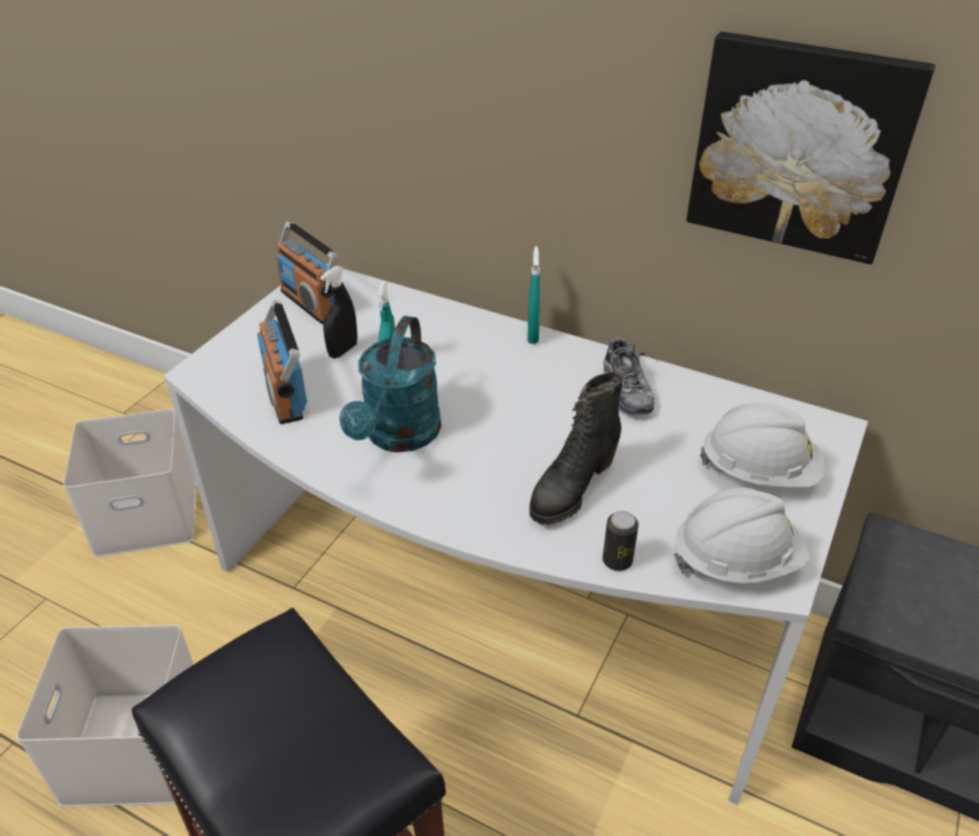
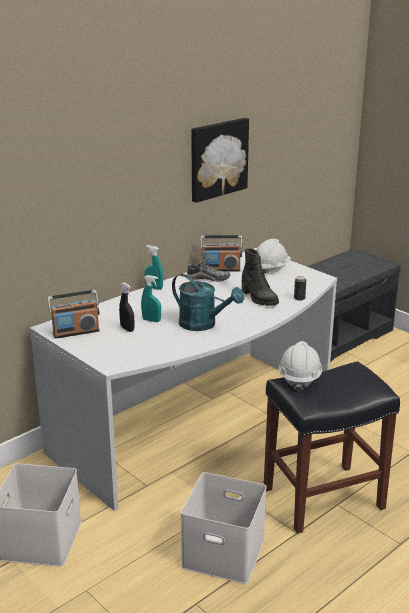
camera: 70 degrees left, 15 degrees down
radio [257,300,307,424] -> radio moved to [200,235,243,272]
white hard hat [674,487,808,583] -> white hard hat moved to [279,341,322,392]

